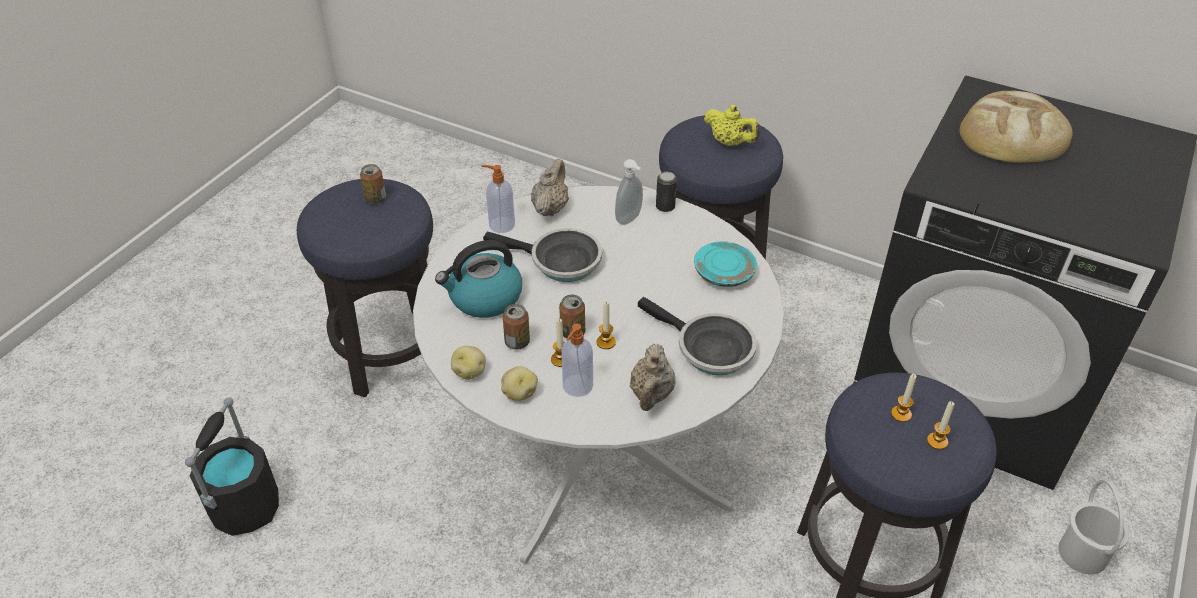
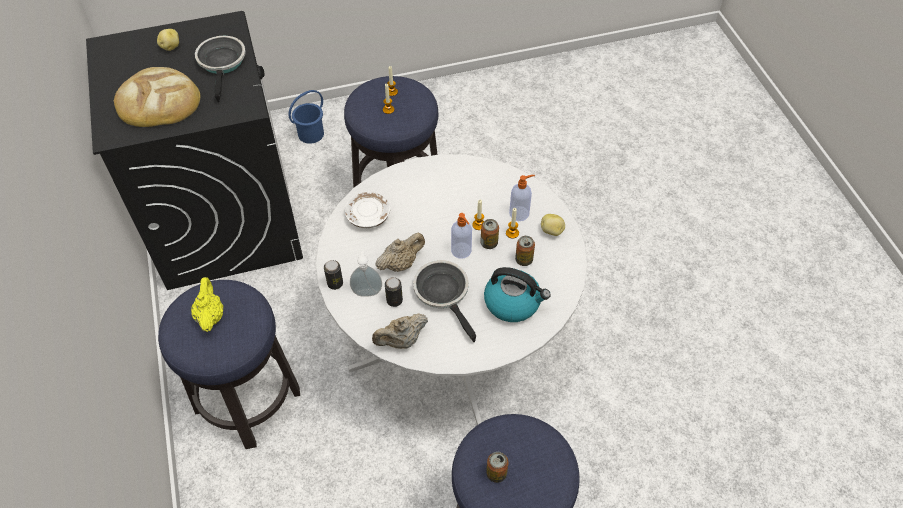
camera: 135 degrees left, 10 degrees up
black bucket [185,397,279,536] -> none
potato [451,346,486,380] -> potato moved to [157,29,179,51]
soap dispenser [482,165,515,233] -> soap dispenser moved to [451,213,472,259]
beige teapot [630,344,675,411] -> beige teapot moved to [376,233,425,272]
frying pan [638,297,757,375] -> frying pan moved to [195,36,246,102]
turquoise plate [694,241,757,287] -> white plate [345,192,390,228]
white bucket [1058,480,1129,575] -> blue bucket [288,90,324,144]
none -> can [385,277,403,307]

